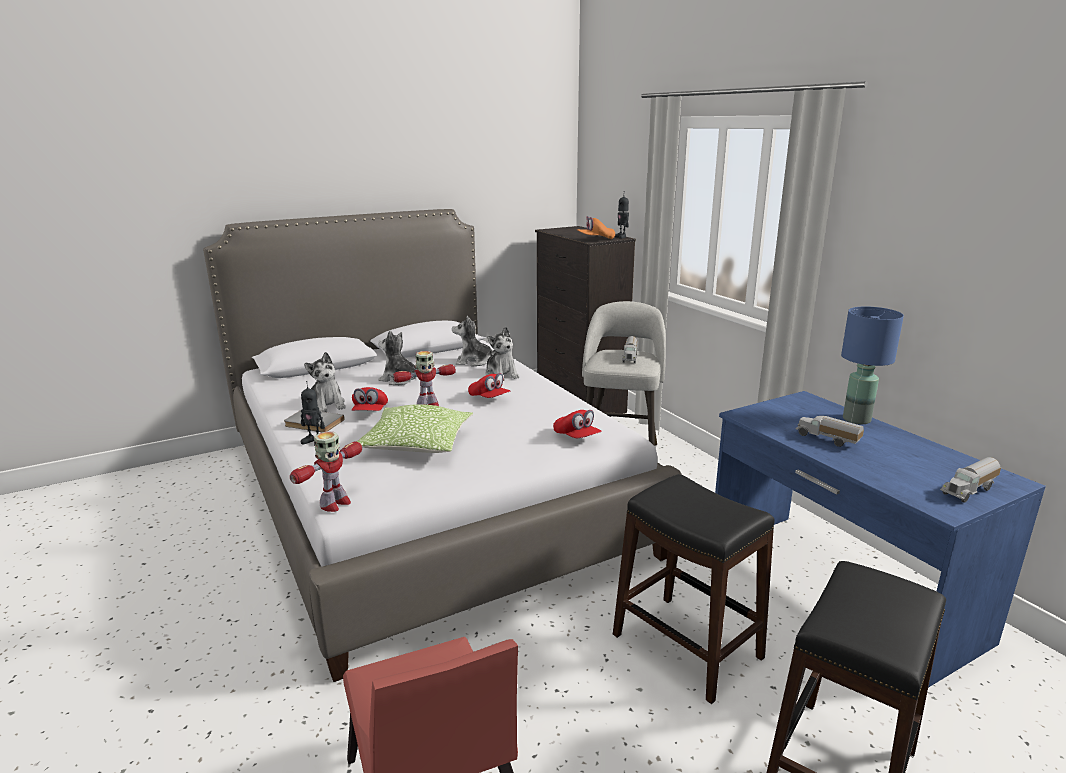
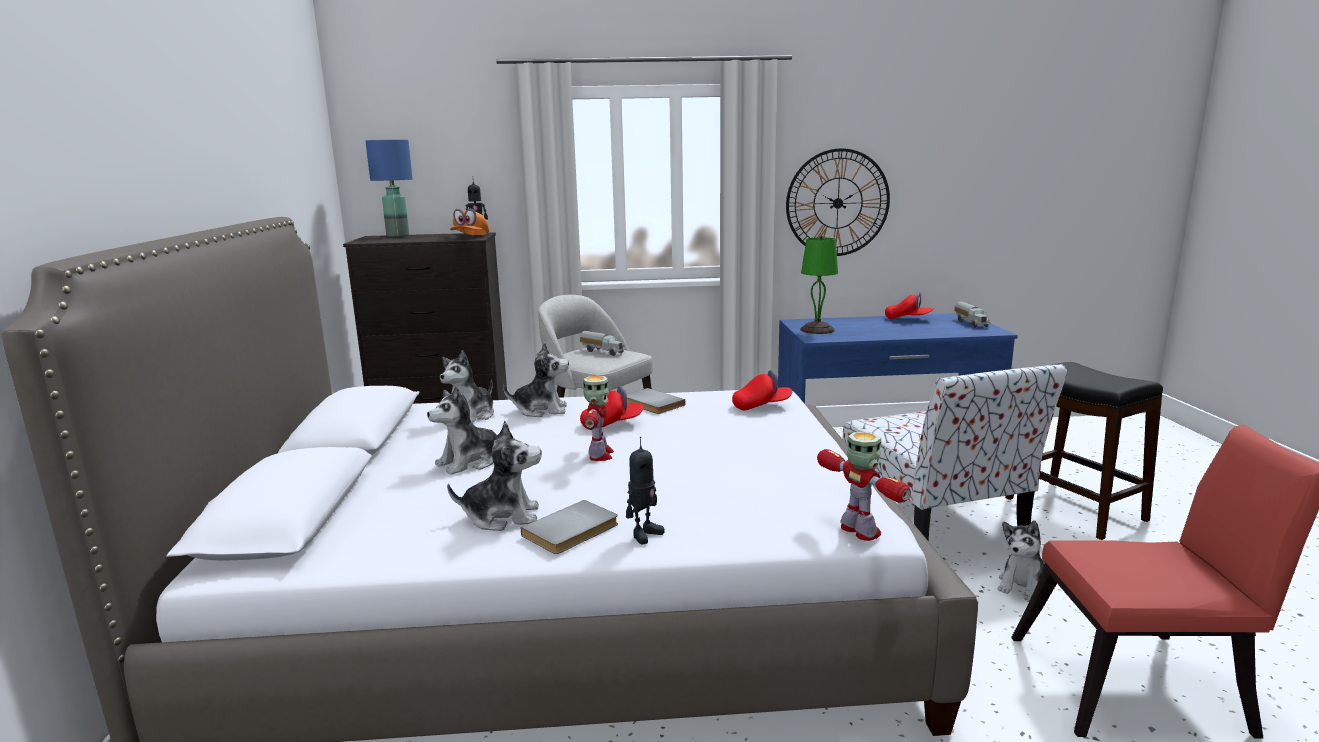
camera: 65 degrees left, 5 degrees down
red cap [352,387,388,411] -> red cap moved to [885,292,934,319]
pillow [356,404,473,453] -> none
black stool [613,474,775,704] -> chair [843,364,1067,541]
toy truck [796,416,864,447] -> none
blue table lamp [841,306,904,424] -> blue table lamp moved to [365,140,413,237]
none -> grey book [627,388,685,414]
none -> wall clock [786,148,890,256]
none -> green table lamp [800,235,838,334]
none -> plush toy [998,521,1045,601]

